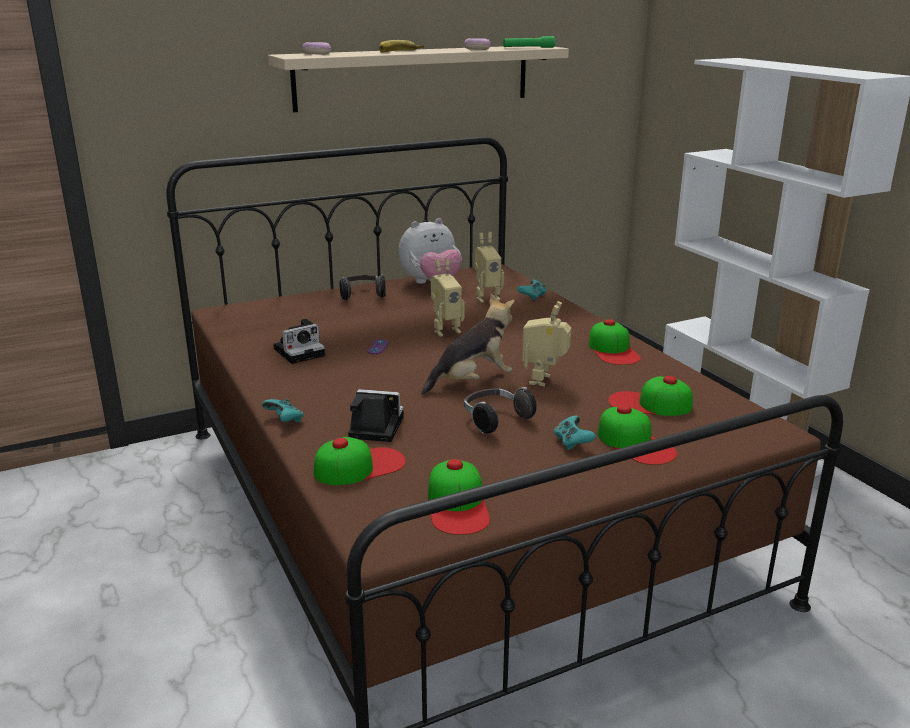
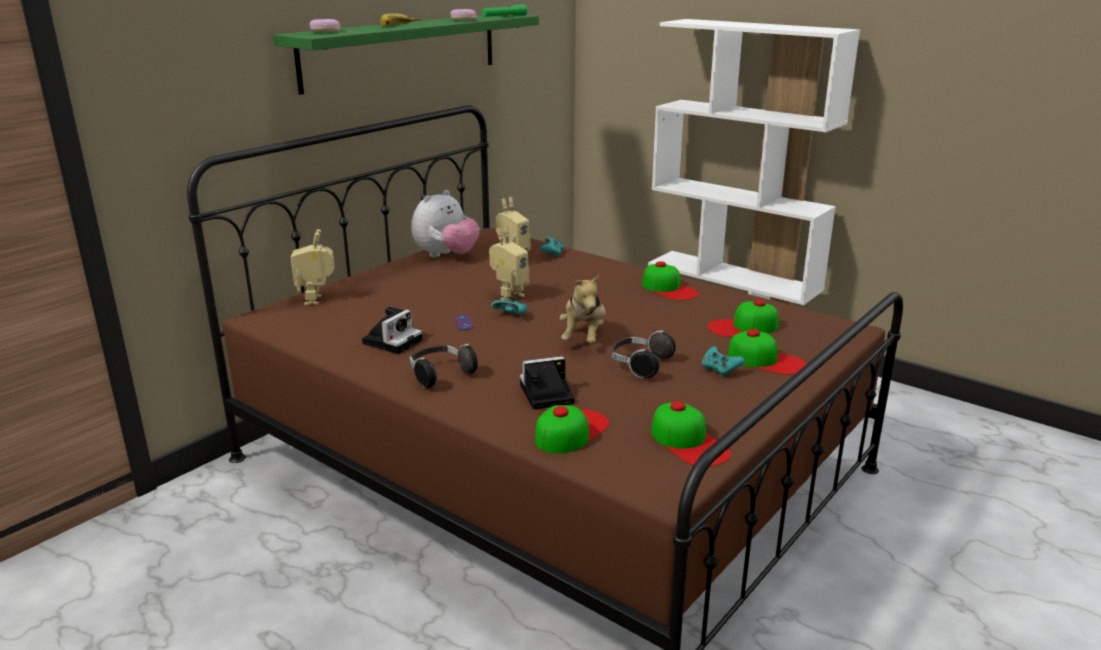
camera: 25 degrees left, 0 degrees up
turquoise game controller [262,399,304,422] -> turquoise game controller moved to [491,298,527,315]
beige shelf [268,46,569,112] -> green shelf [273,15,539,95]
headphones [339,274,386,301] -> headphones moved to [410,344,478,388]
plush toy [421,294,515,395] -> plush toy turned 150 degrees clockwise [560,273,605,344]
toy robot [522,301,571,386] -> toy robot moved to [291,229,335,305]

